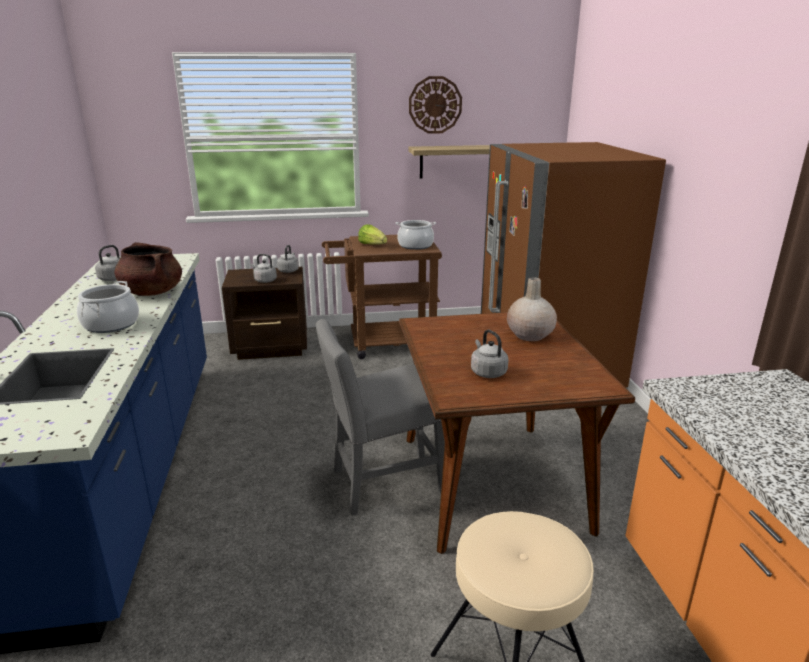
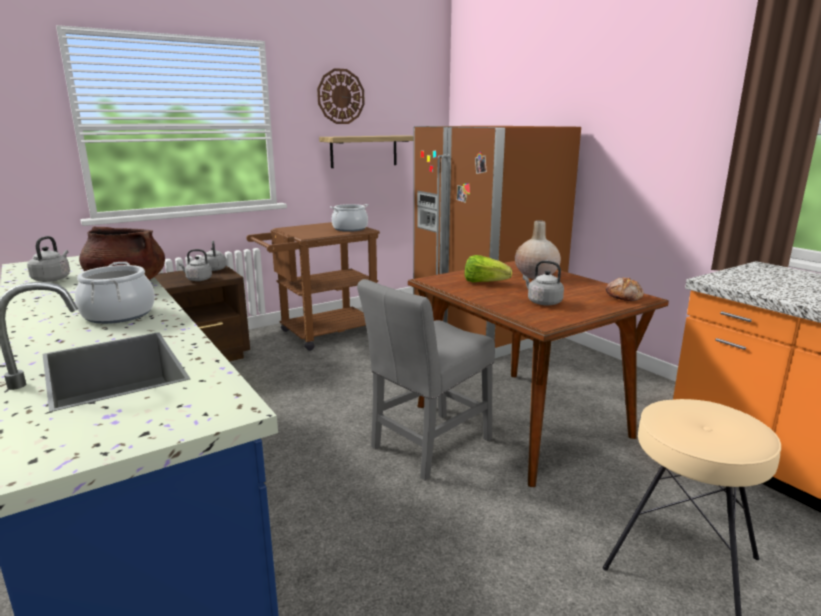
camera: 25 degrees left, 5 degrees down
lettuce [358,224,387,245] -> lettuce moved to [464,255,512,282]
none -> bread [606,278,644,301]

